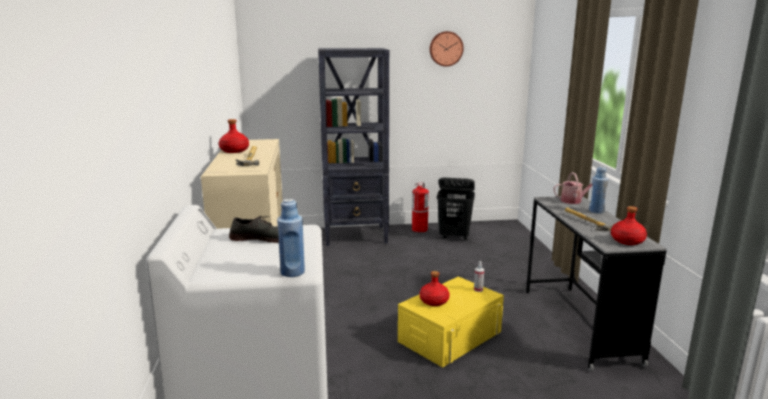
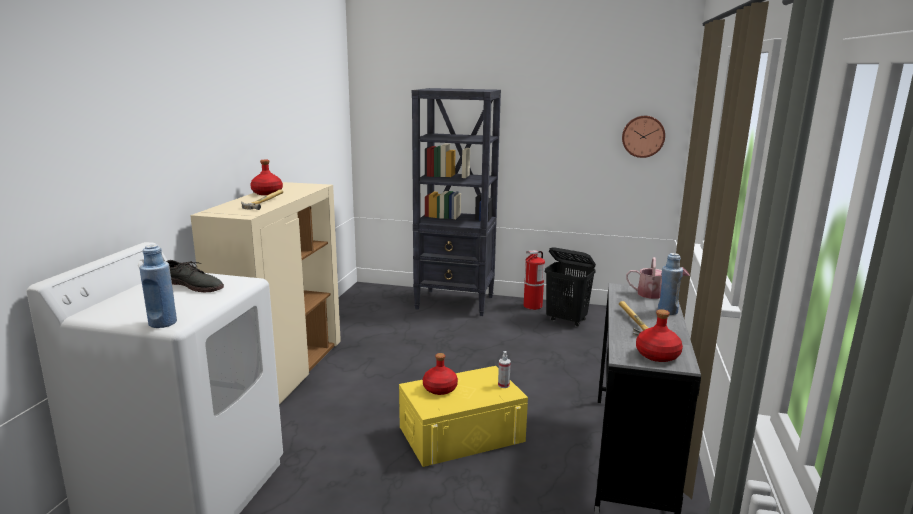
camera: 20 degrees right, 0 degrees up
wall clock [429,31,464,67] -> wall clock moved to [622,116,665,158]

